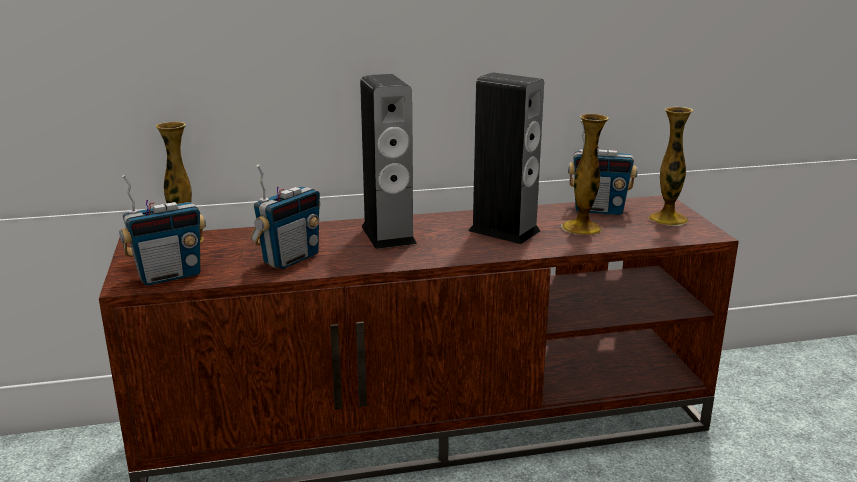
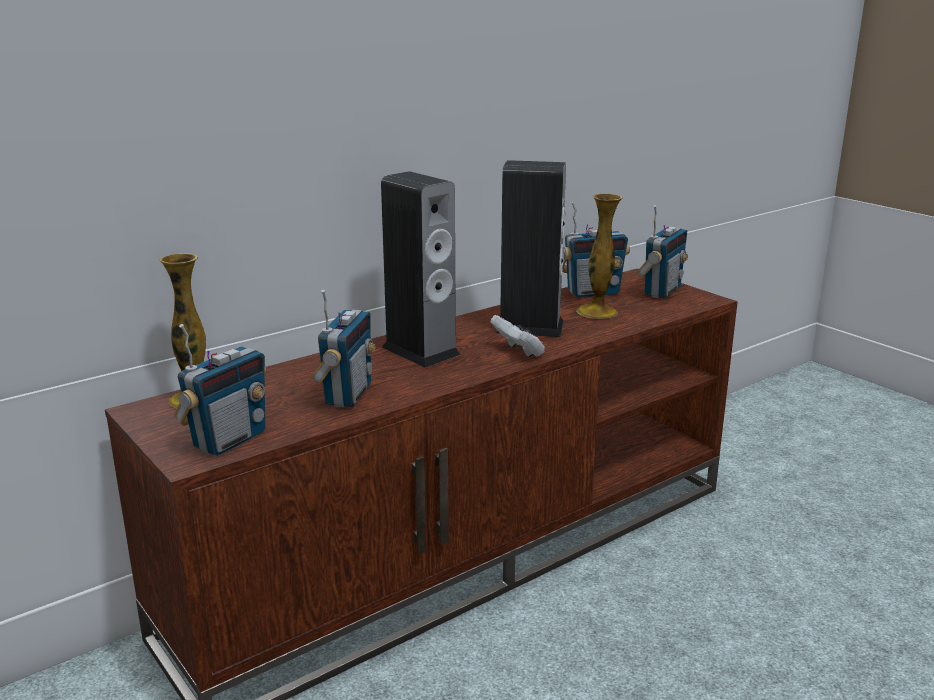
camera: 25 degrees left, 0 degrees up
vase [648,107,694,226] -> radio [637,205,688,299]
none -> white game controller [491,315,545,357]

